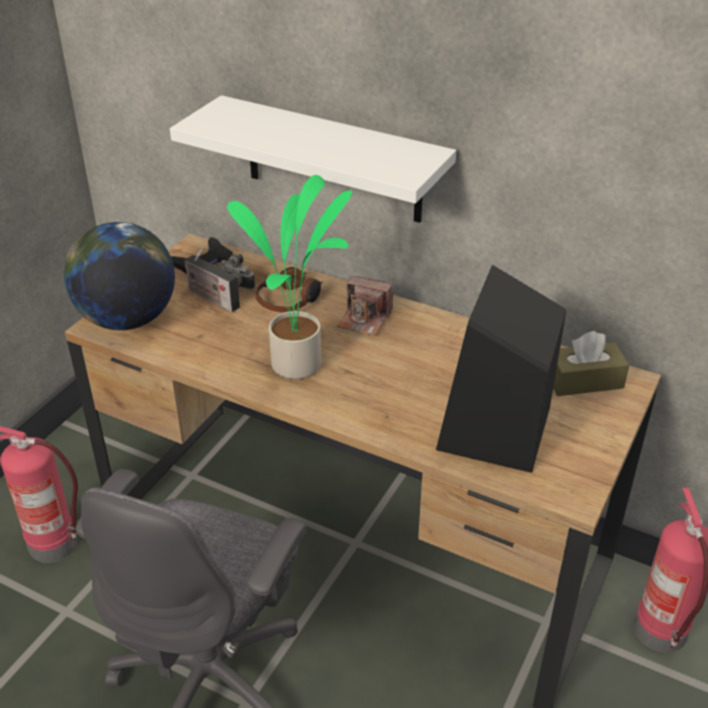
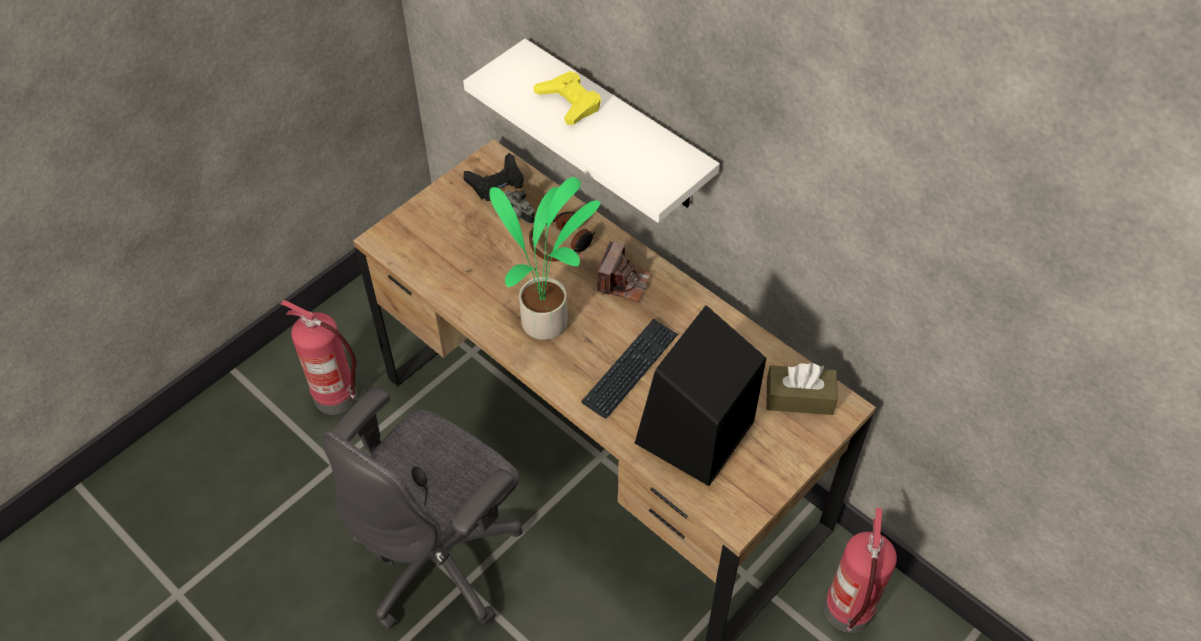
camera: 15 degrees right, 15 degrees up
globe [64,222,175,330] -> none
radio [183,247,240,312] -> none
camera [337,276,393,336] -> camera turned 105 degrees counterclockwise [597,241,652,302]
none -> yellow game controller [534,71,601,125]
none -> keyboard [581,319,678,419]

